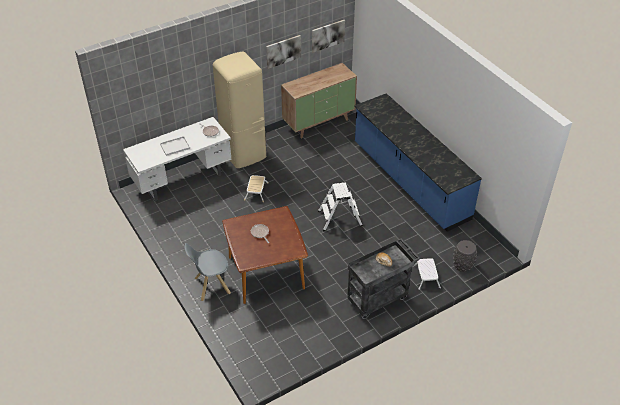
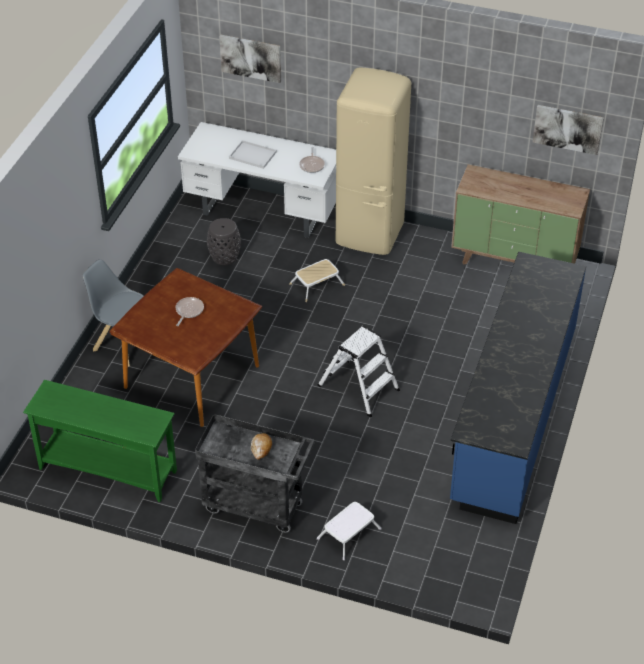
camera: 50 degrees right, 0 degrees up
picture [266,35,301,69] -> picture moved to [219,35,281,83]
grey stool [453,240,477,272] -> grey stool moved to [207,218,241,265]
none -> green console table [23,380,177,502]

